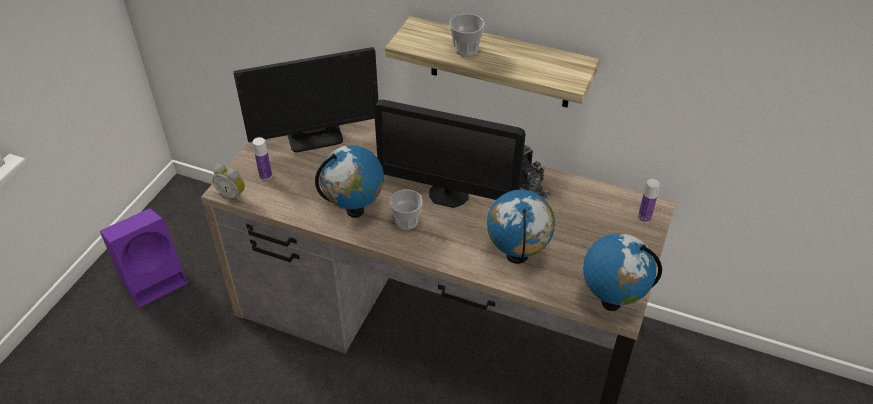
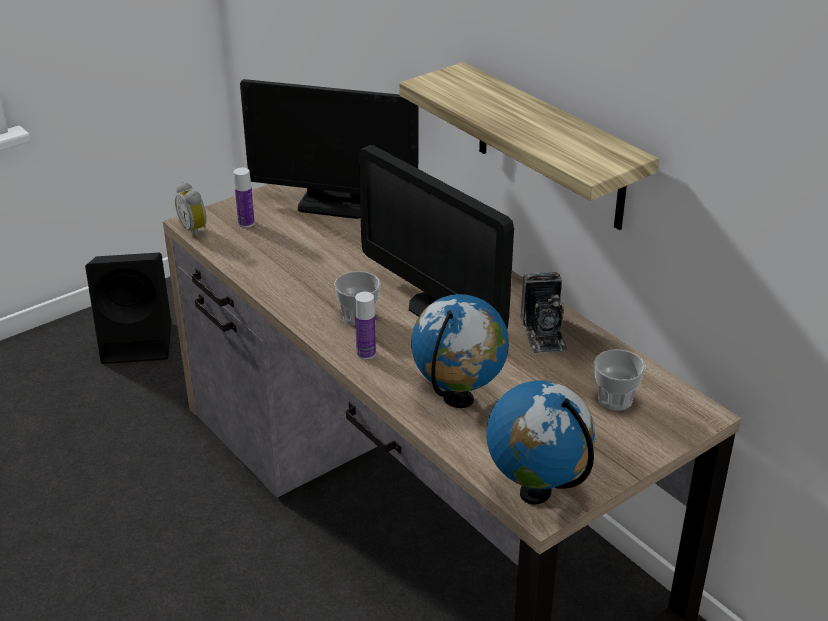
camera: 30 degrees right, 10 degrees down
purple speaker [100,208,187,308] -> black speaker [85,253,171,364]
globe [315,145,384,218] -> none
cup [449,14,485,57] -> cup moved to [594,349,646,411]
bottle [638,179,660,223] -> bottle moved to [355,292,376,360]

